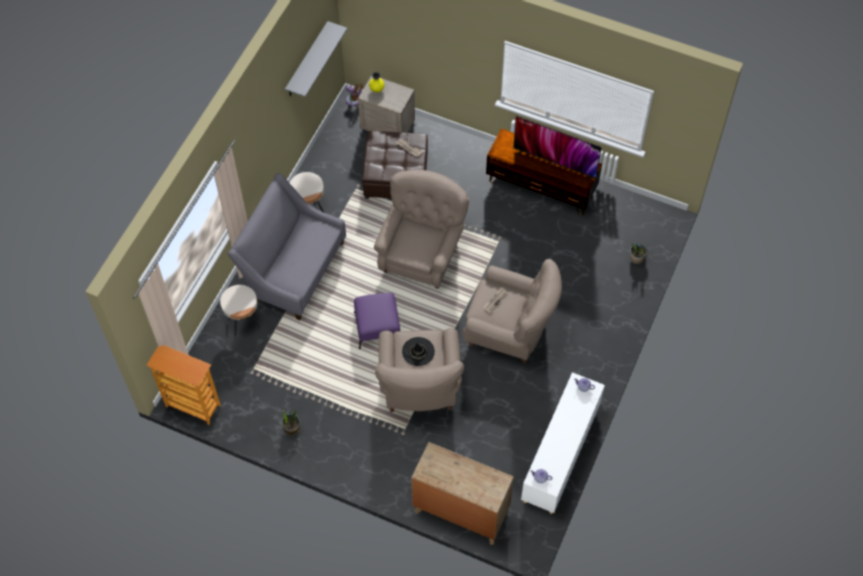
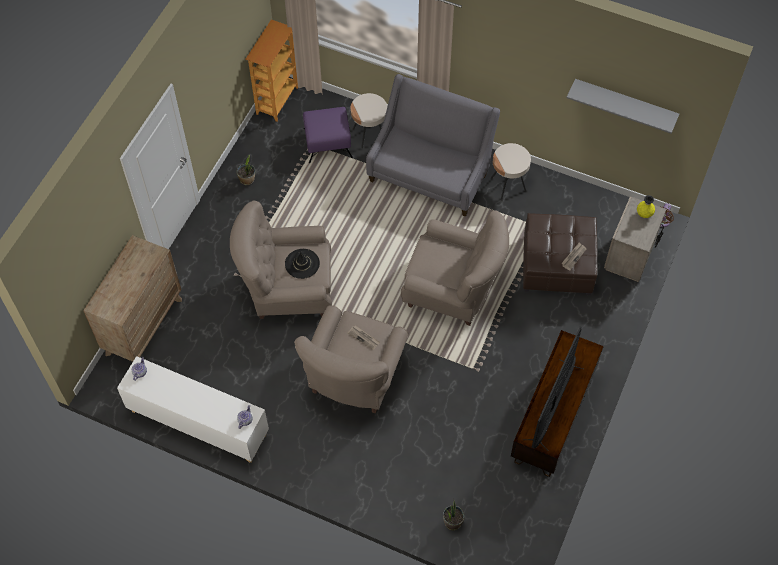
camera: 90 degrees right, 0 degrees up
purple ottoman [354,293,400,349] -> purple ottoman moved to [303,107,353,163]

